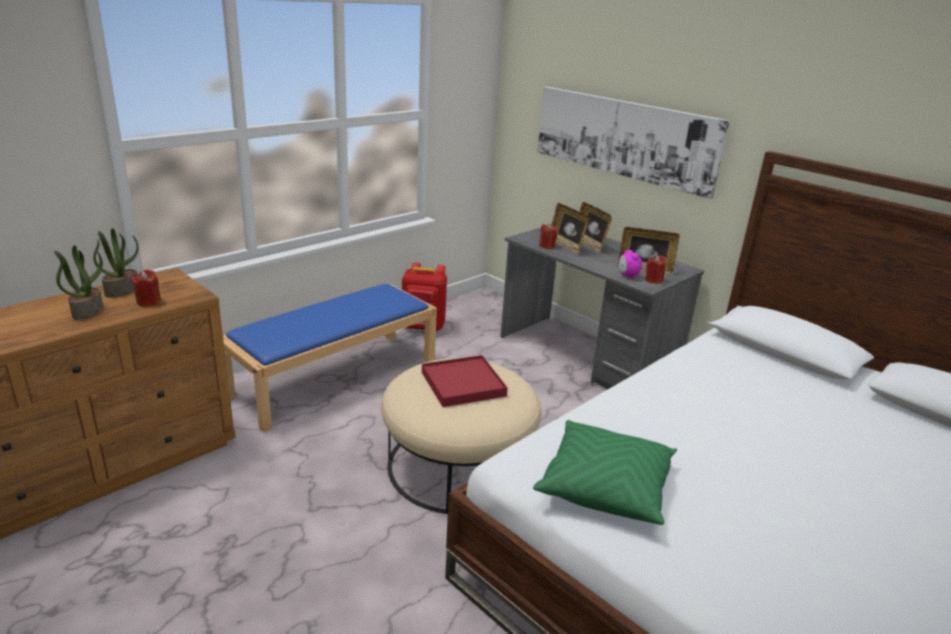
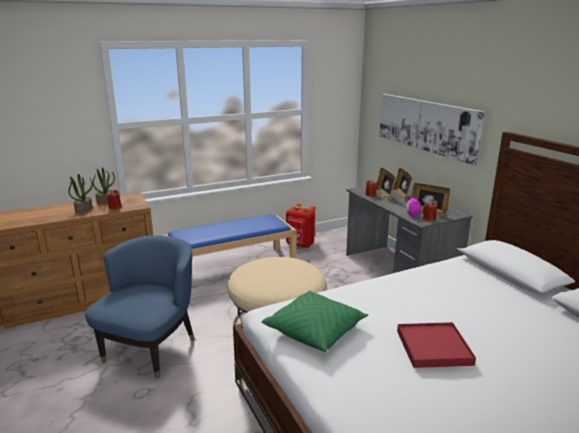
camera: 20 degrees right, 5 degrees down
red tray [422,355,508,407] -> red tray moved to [397,322,476,368]
none -> blue armchair [85,235,195,379]

